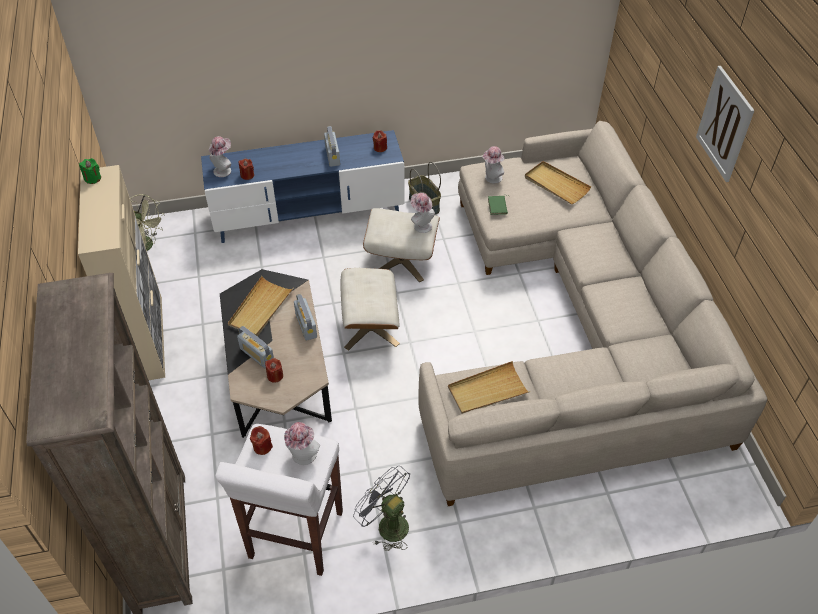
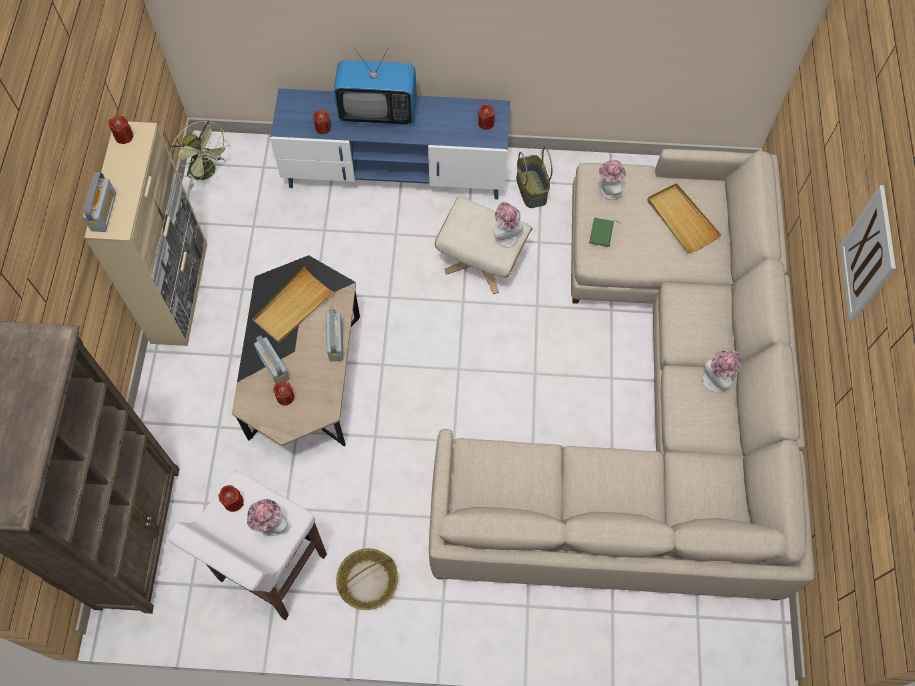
camera: 15 degrees right, 15 degrees up
green candle [79,158,101,184] -> red candle [108,115,134,144]
hat [209,136,231,177] -> hat moved to [702,351,741,392]
radio [324,126,340,167] -> radio moved to [83,172,116,232]
beige ottoman [341,268,400,351] -> none
grey fan [353,466,410,551] -> basket [336,548,398,610]
beige tray [448,361,530,414] -> none
none -> television [334,47,417,126]

